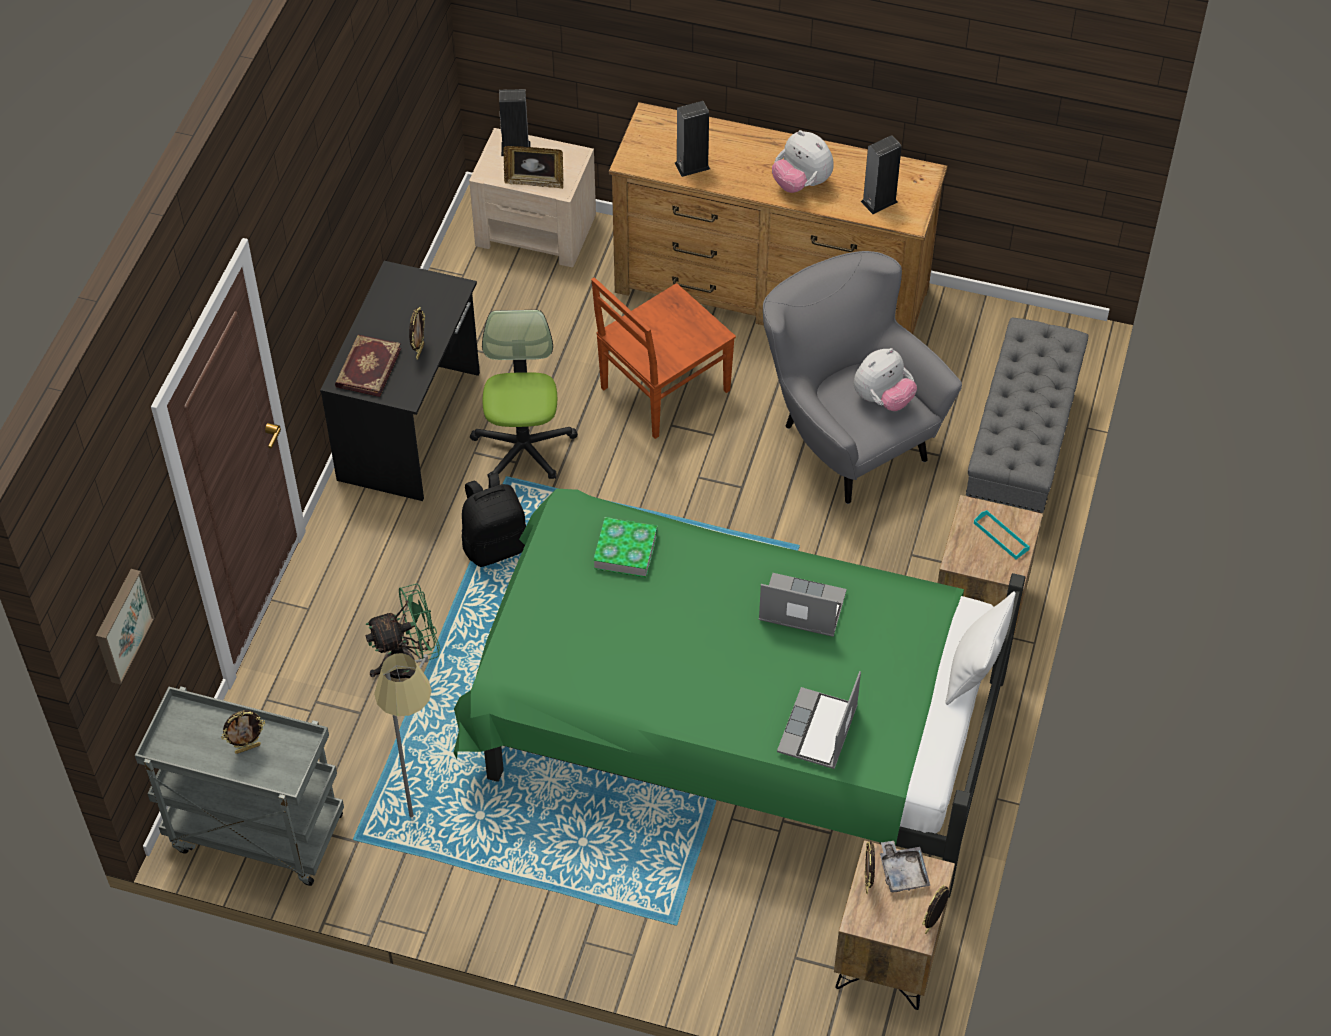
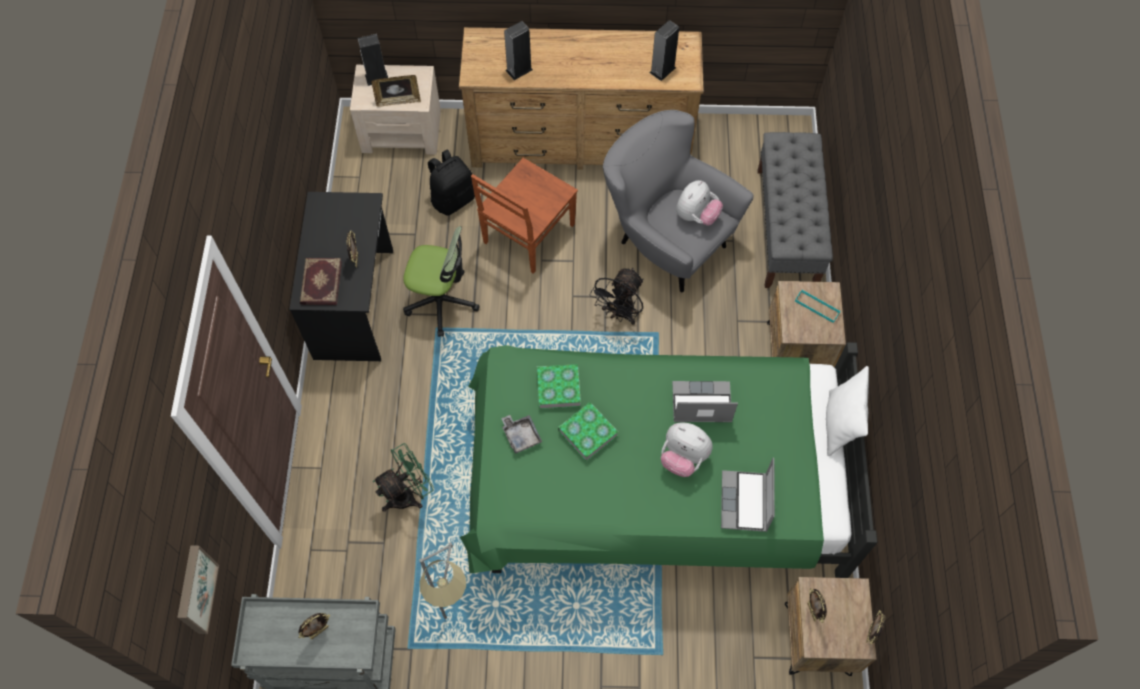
camera: 15 degrees left, 10 degrees up
black backpack [462,473,526,567] -> black backpack moved to [428,149,475,216]
office chair [470,310,578,479] -> office chair turned 120 degrees clockwise [403,226,480,337]
plush toy [772,130,834,193] -> plush toy moved to [661,422,713,477]
grey tray [880,841,930,893] -> grey tray moved to [501,415,542,454]
none -> book [558,402,618,462]
none -> black fan [589,268,643,325]

